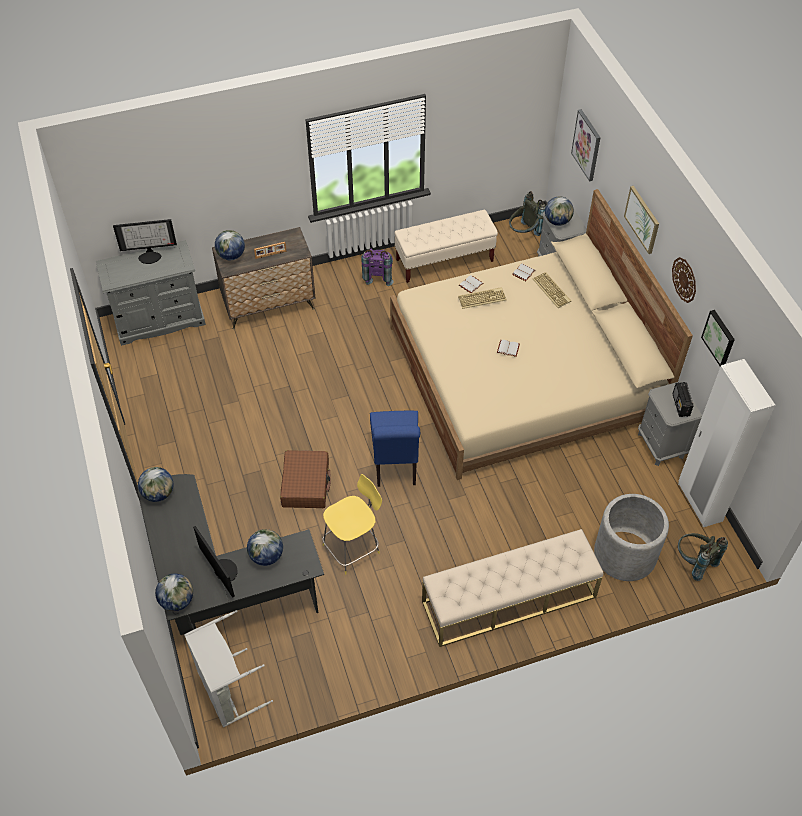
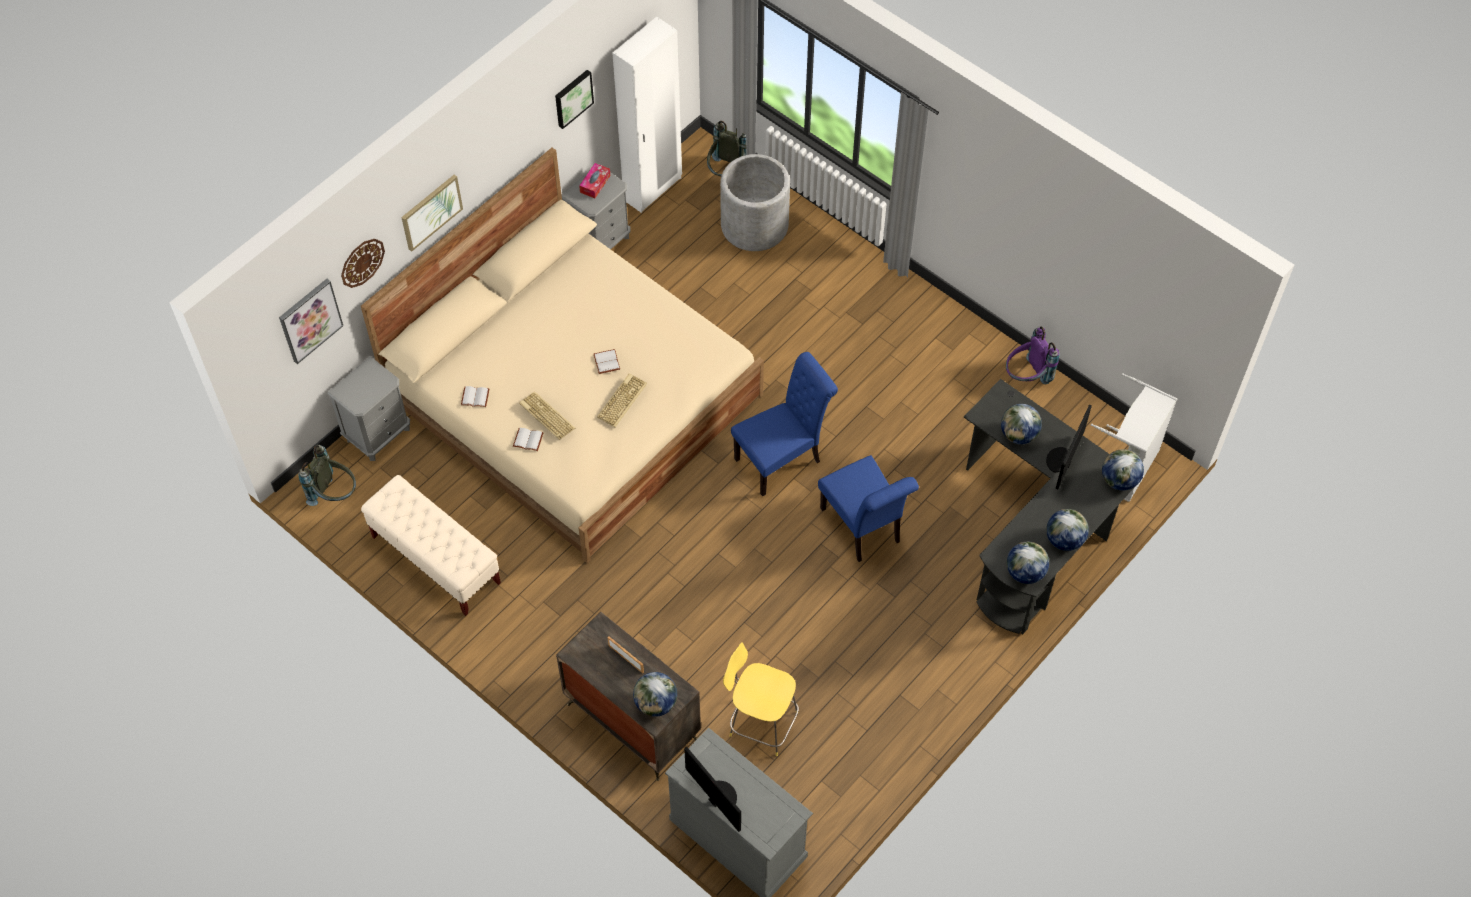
camera: 120 degrees left, 5 degrees up
brown suitcase [280,450,331,508] -> blue chair [818,455,919,562]
yellow stool [322,474,382,575] -> yellow stool moved to [723,642,799,756]
purple backpack [361,249,394,286] -> purple backpack moved to [1006,326,1060,384]
beige bench [422,529,603,647] -> none
keyboard [533,272,571,308] -> keyboard moved to [597,373,647,427]
globe [545,196,574,226] -> globe moved to [1046,509,1089,551]
wall clock [672,257,696,303] -> wall clock moved to [341,239,385,288]
radio [673,382,694,417] -> tissue box [579,163,610,198]

